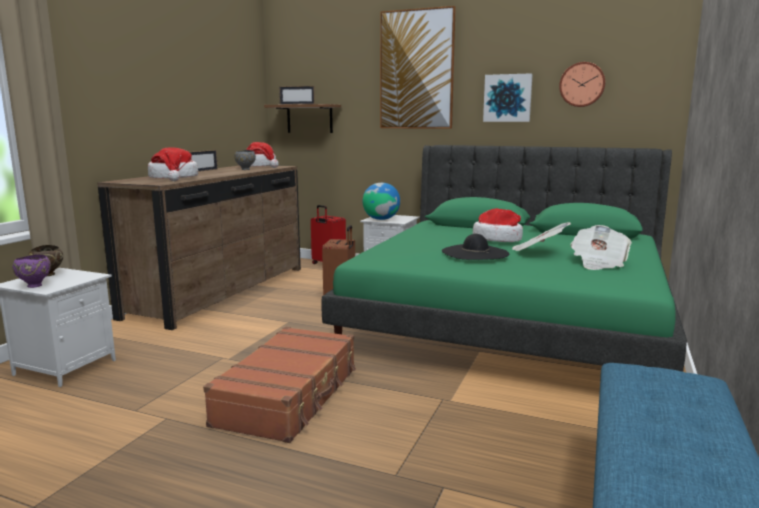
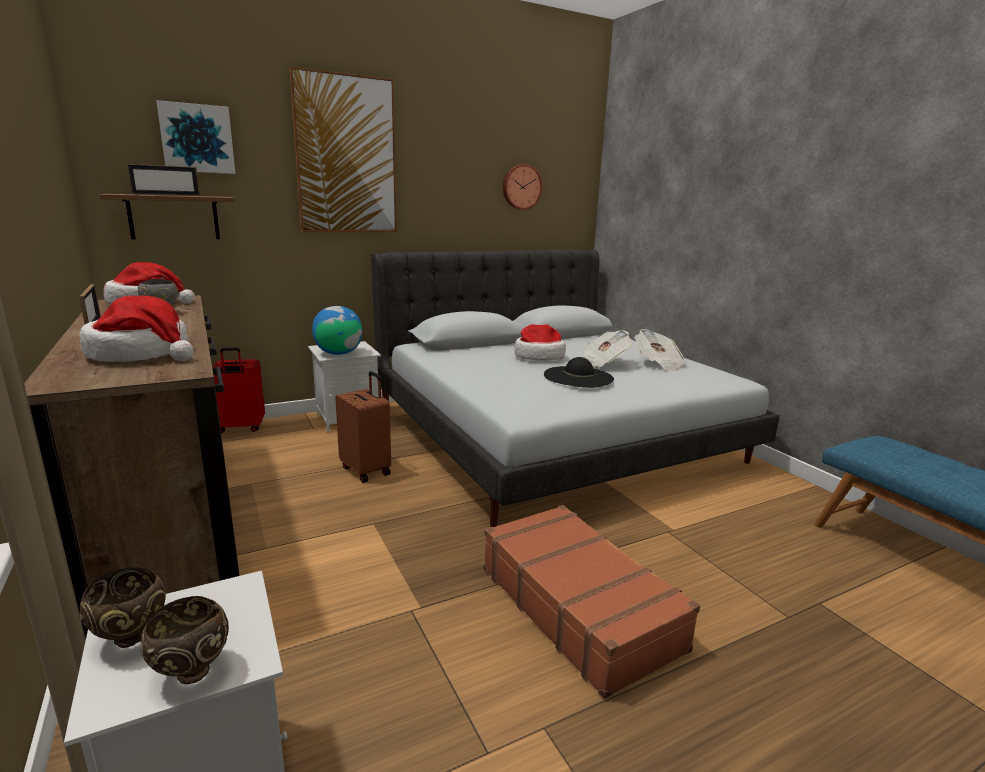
camera: 50 degrees left, 5 degrees up
purple bowl [12,255,51,288] -> brown bowl [141,596,229,684]
green bed [322,145,687,372] -> grey bed [371,250,779,527]
picture [483,73,533,122] -> picture moved to [156,100,235,174]

